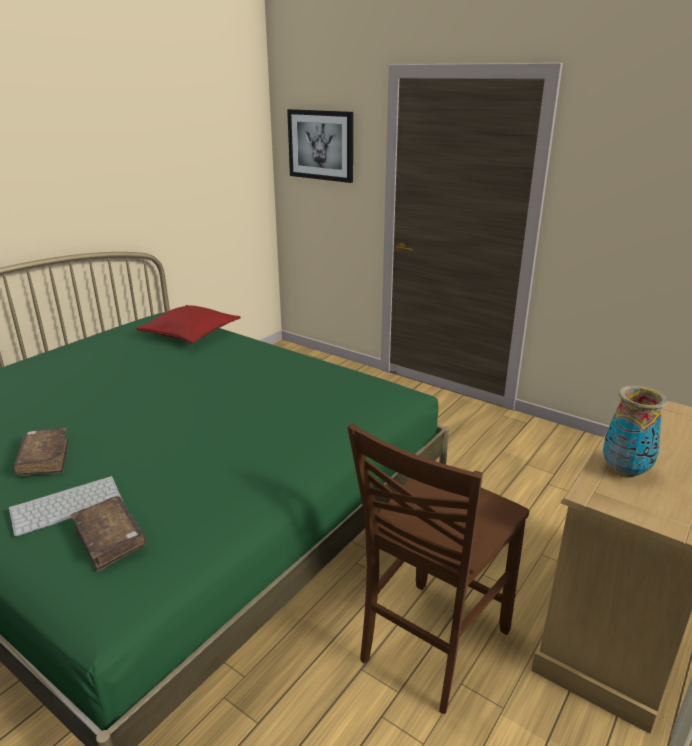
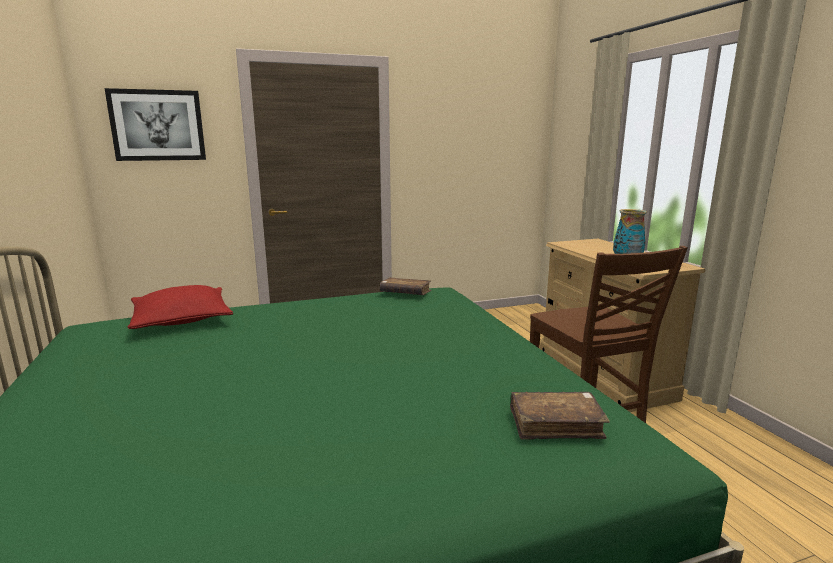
camera: 55 degrees left, 10 degrees down
keyboard [9,476,123,537] -> none
brown book [13,428,69,476] -> brown book moved to [380,277,431,295]

